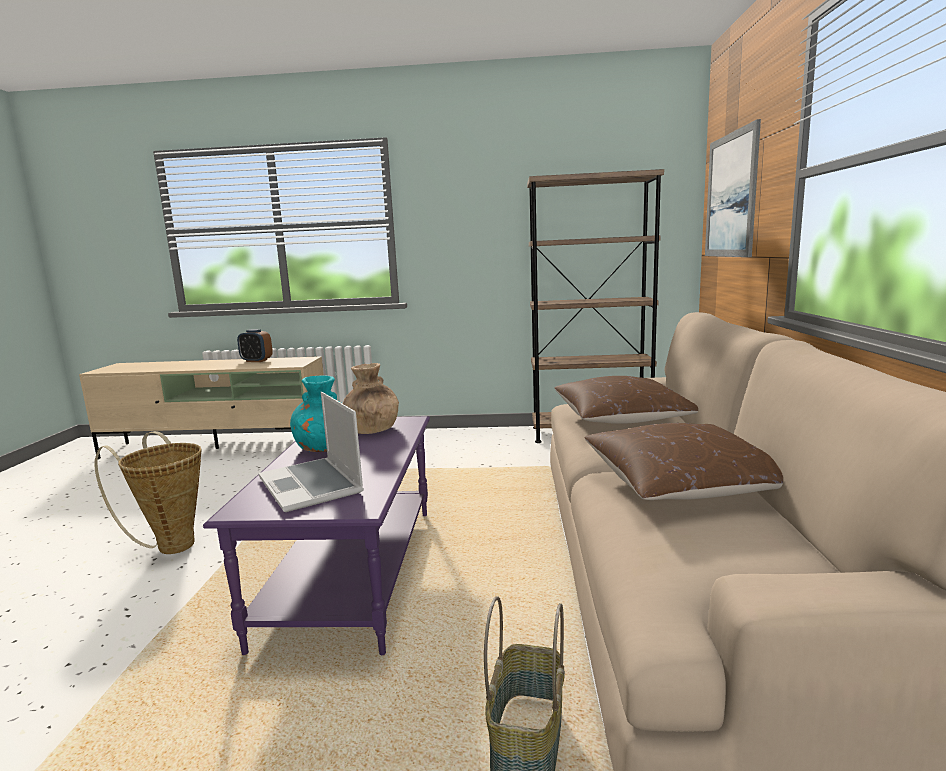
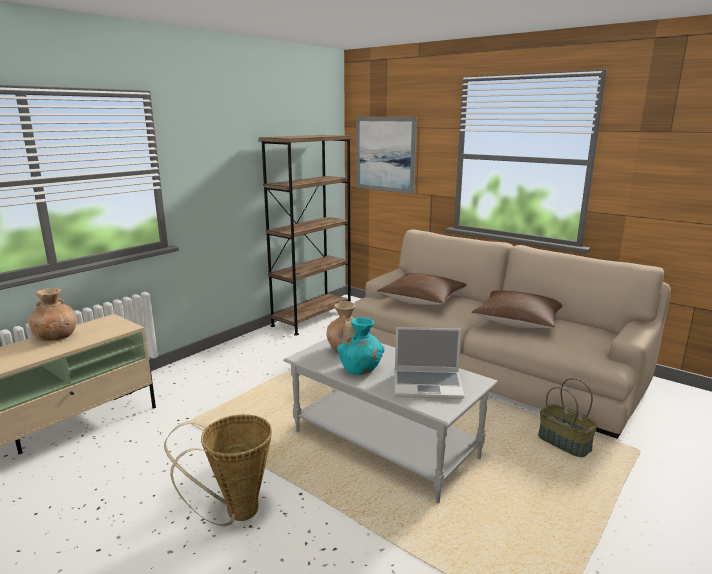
camera: 55 degrees left, 5 degrees up
purple coffee table [203,416,430,655] -> grey coffee table [283,339,498,503]
alarm clock [237,329,273,362] -> brown vase [28,288,77,341]

